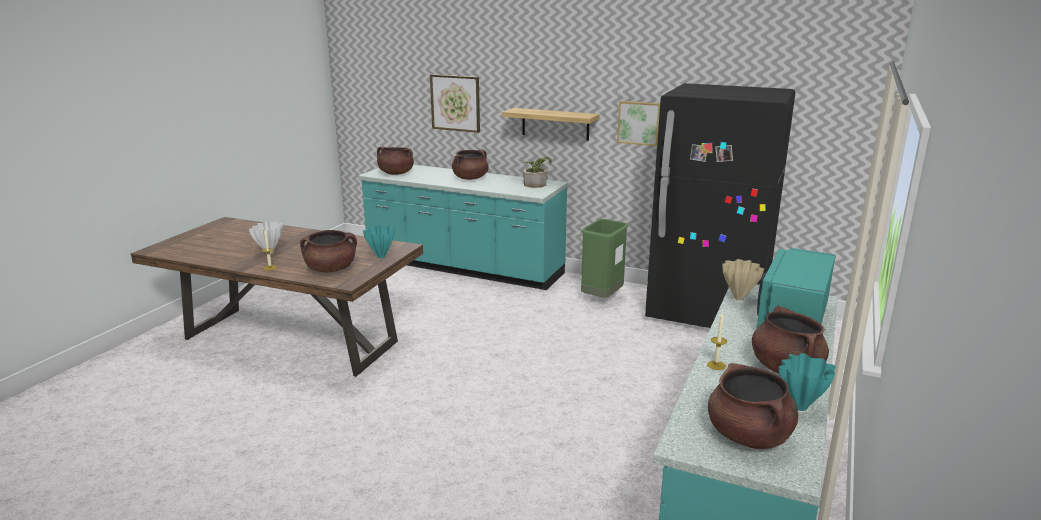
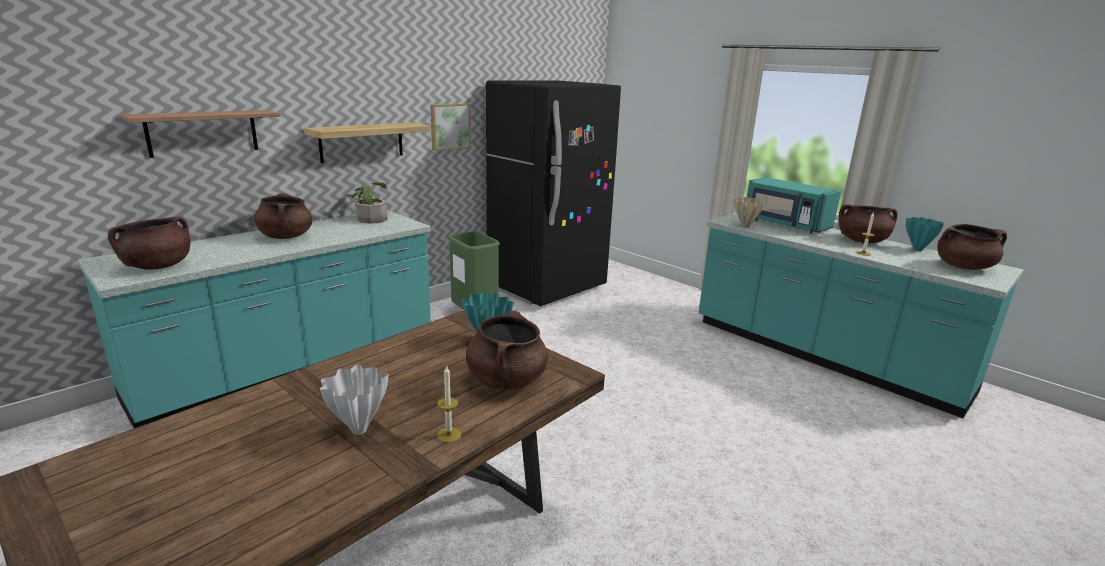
camera: 70 degrees left, 0 degrees up
picture [430,74,480,133] -> shelf [121,110,280,158]

